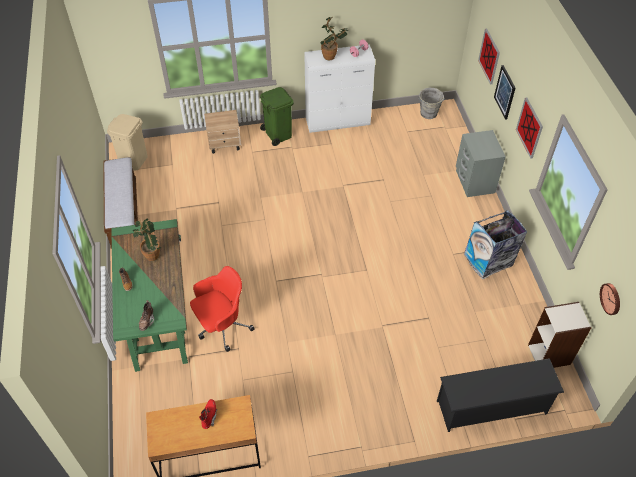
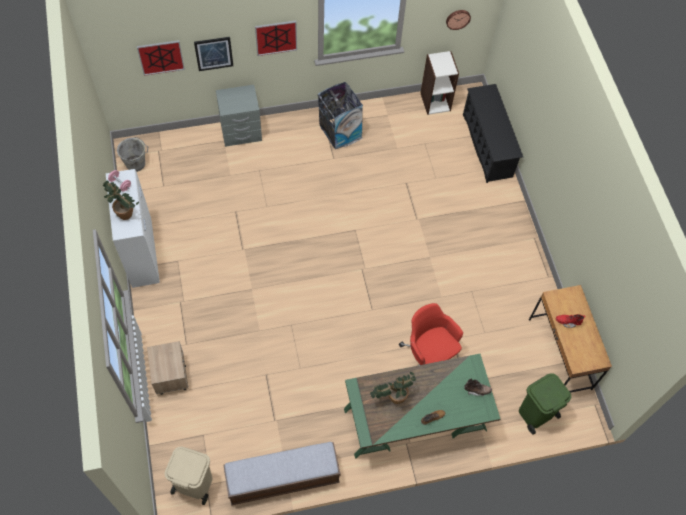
camera: 95 degrees left, 10 degrees up
green trash can [260,87,294,146] -> green trash can moved to [519,373,571,435]

